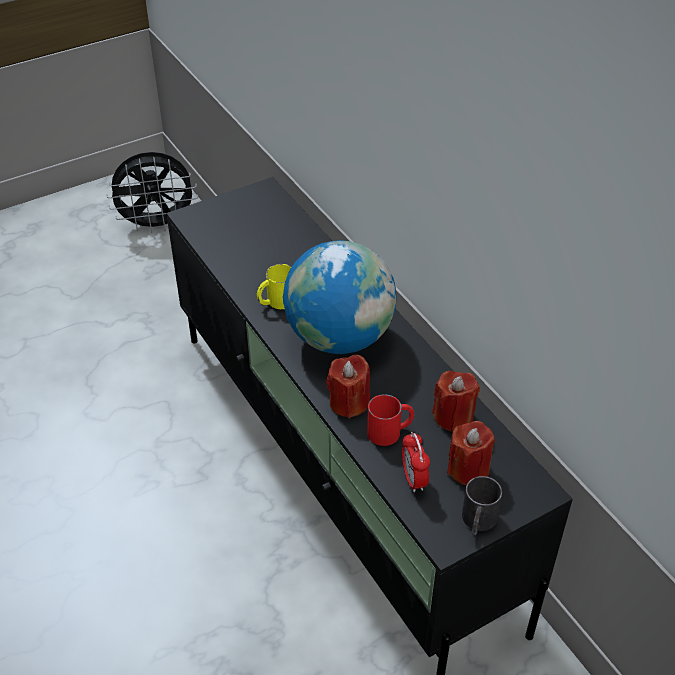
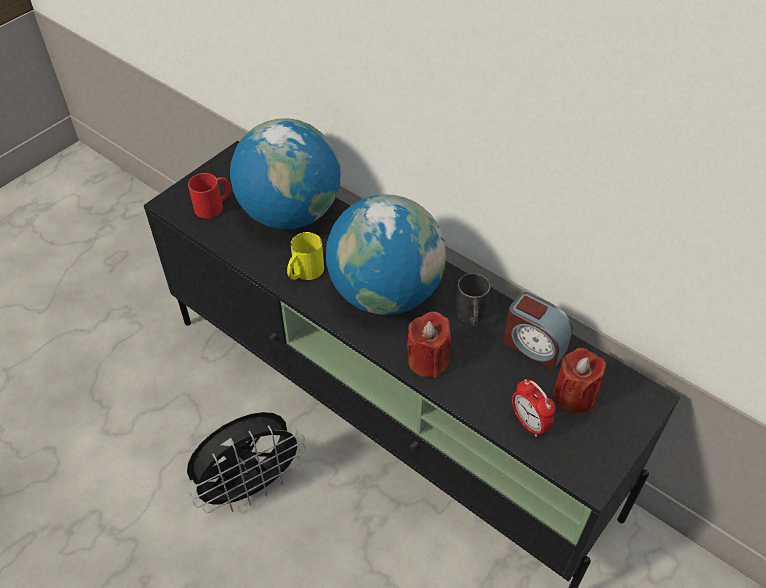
camera: 20 degrees left, 5 degrees up
black fan [106,152,198,233] -> black fan moved to [187,412,306,513]
red mug [367,394,414,446] -> red mug moved to [188,173,231,219]
red candle [432,371,480,433] -> alarm clock [503,292,573,370]
black mug [462,476,502,535] -> black mug moved to [455,273,491,327]
none -> globe [230,118,341,229]

